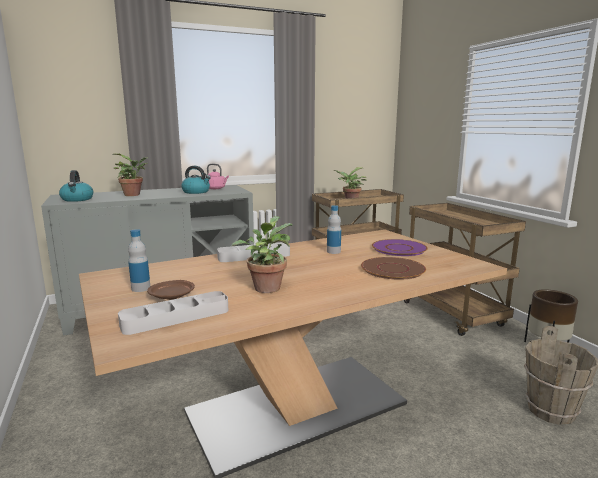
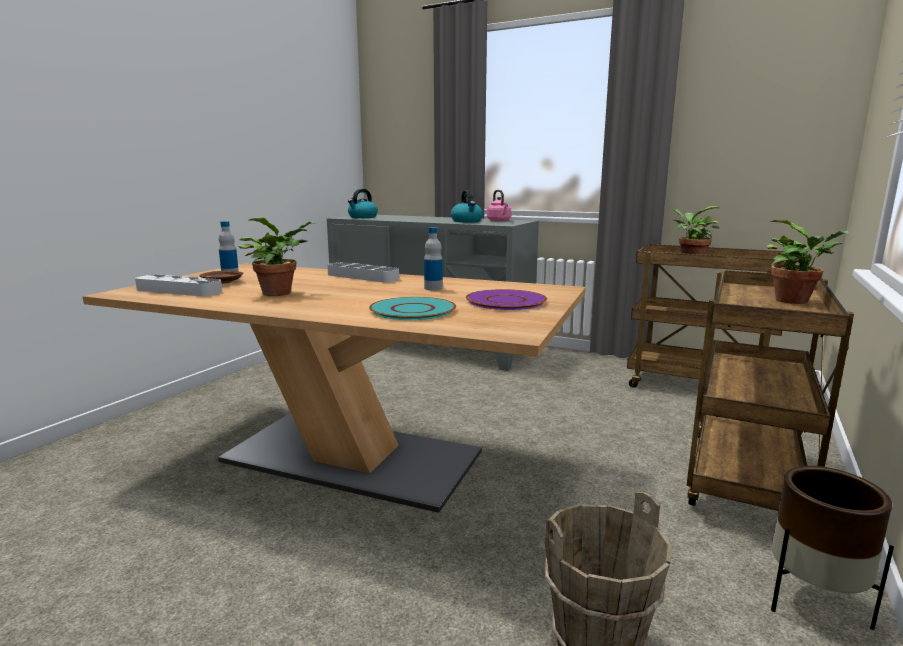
camera: 50 degrees right, 0 degrees up
potted plant [112,154,148,196] -> potted plant moved to [767,220,849,304]
brown plate [361,257,426,280] -> turquoise plate [369,297,456,320]

